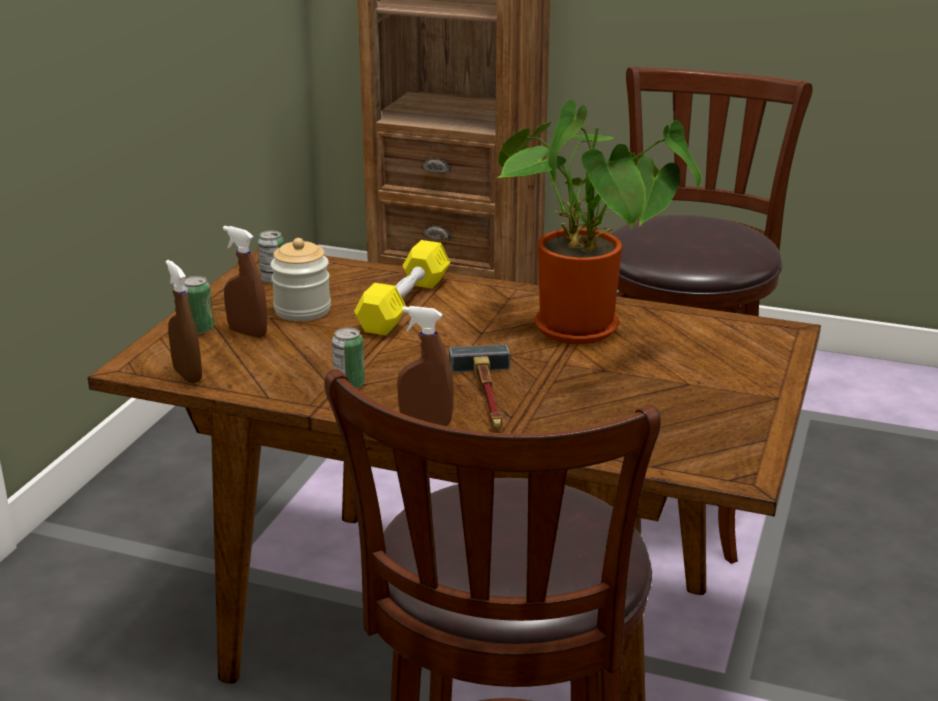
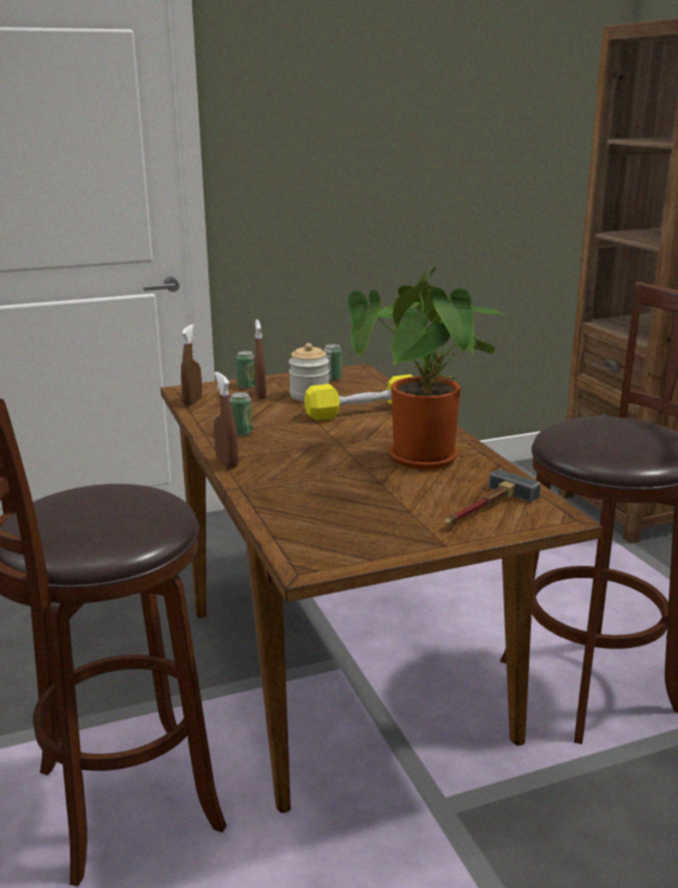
camera: 50 degrees right, 5 degrees down
hammer [449,344,510,427] -> hammer moved to [444,469,541,527]

